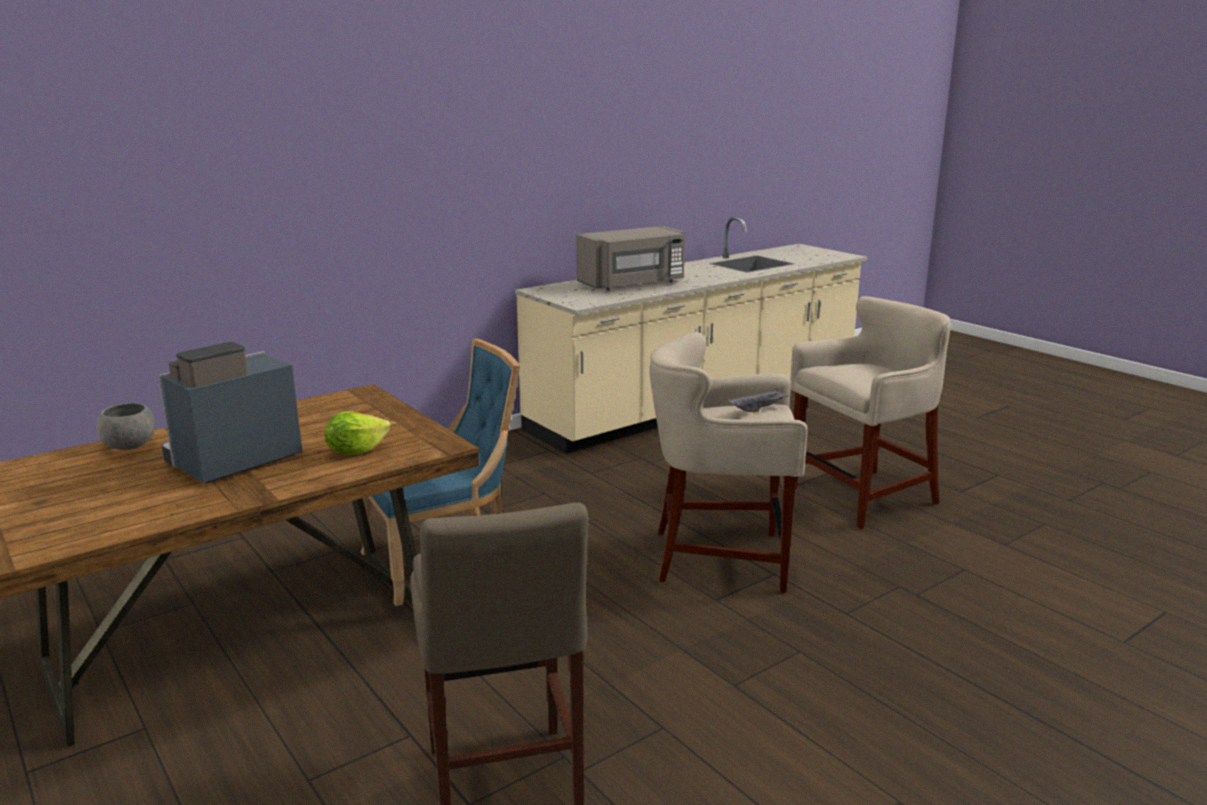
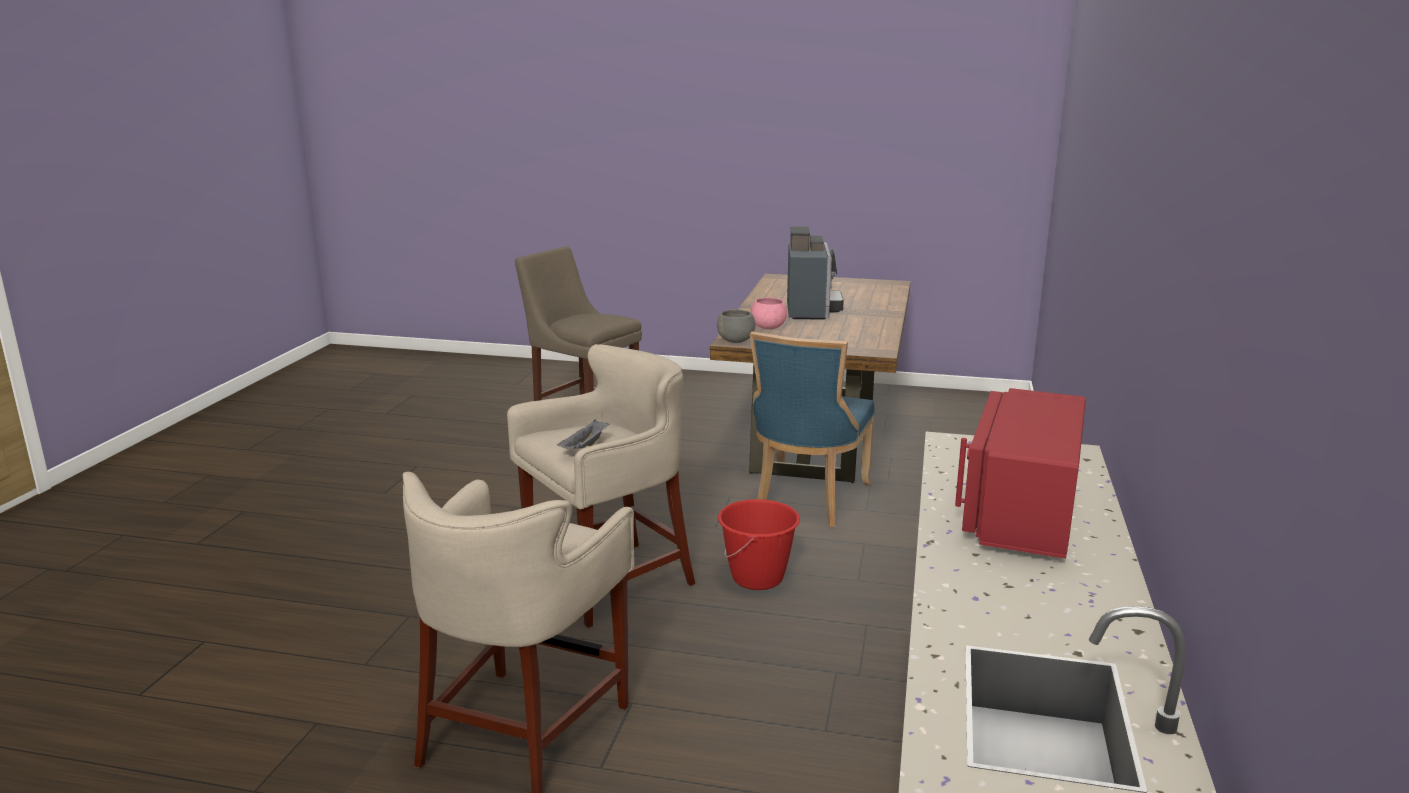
camera: 140 degrees right, 0 degrees up
grey bowl [96,403,155,450] -> grey bowl moved to [717,309,755,343]
lettuce [325,411,391,454] -> pink bowl [751,298,787,329]
grey microwave [577,226,685,290] -> red microwave [955,388,1086,559]
none -> red bucket [718,499,800,590]

